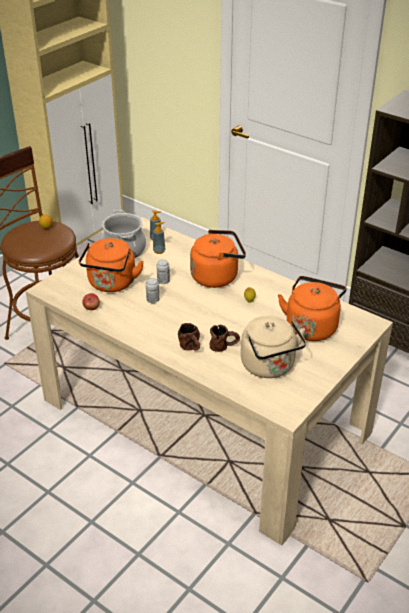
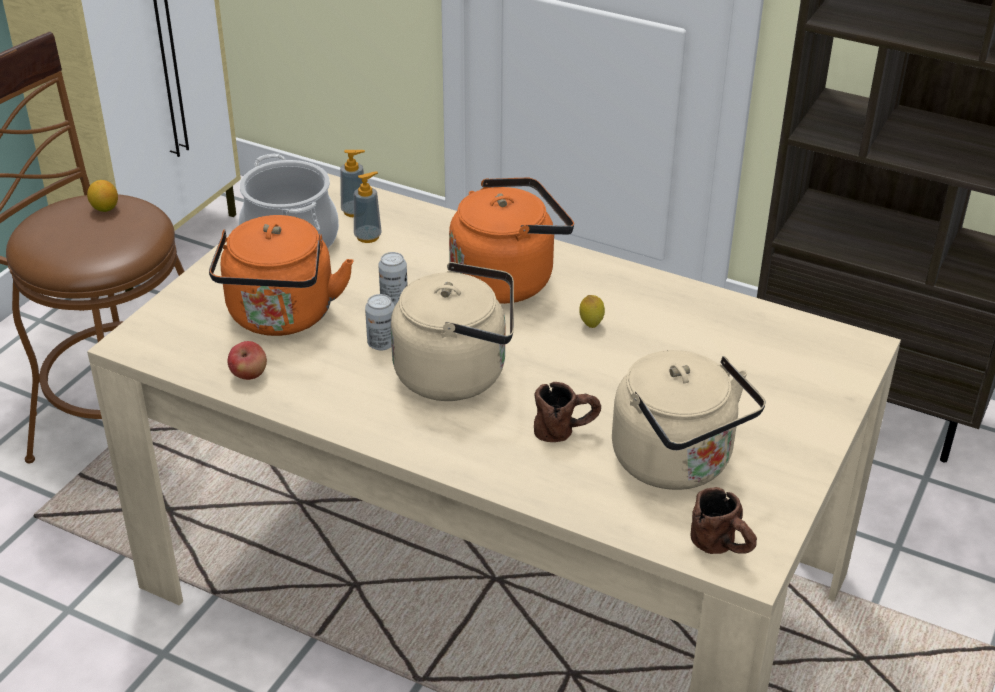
camera: 10 degrees left, 0 degrees up
brown mug [178,323,200,350] -> brown mug moved to [690,487,757,554]
orange kettle [278,276,347,341] -> none
none -> beige kettle [391,262,514,401]

